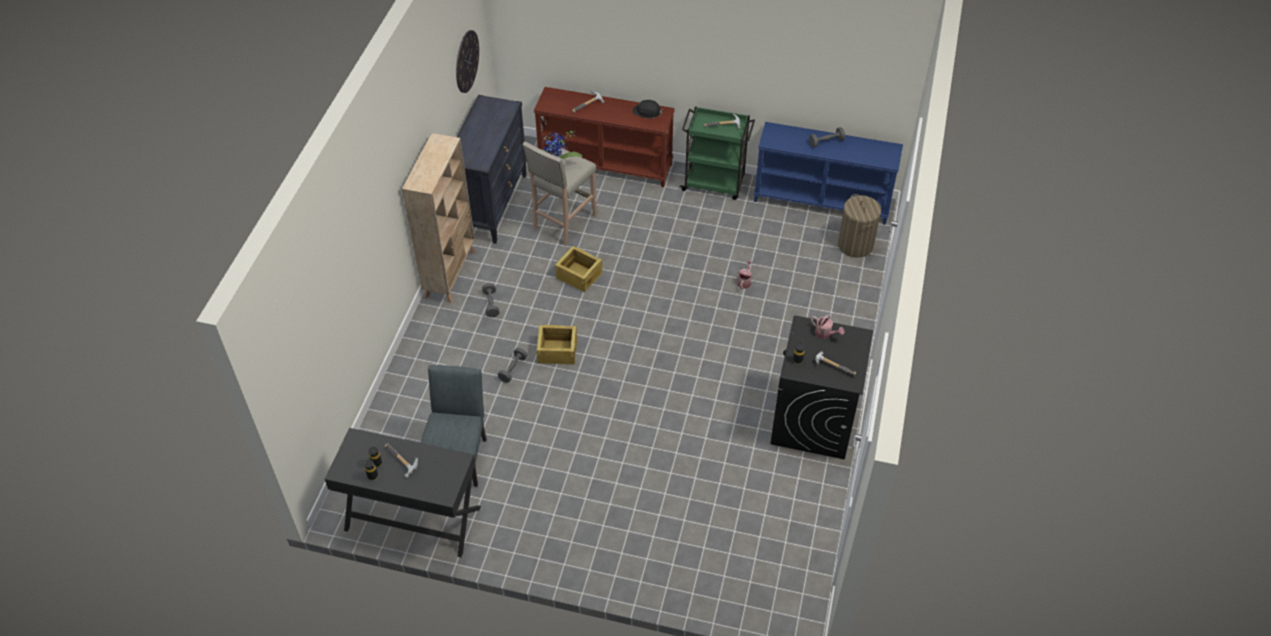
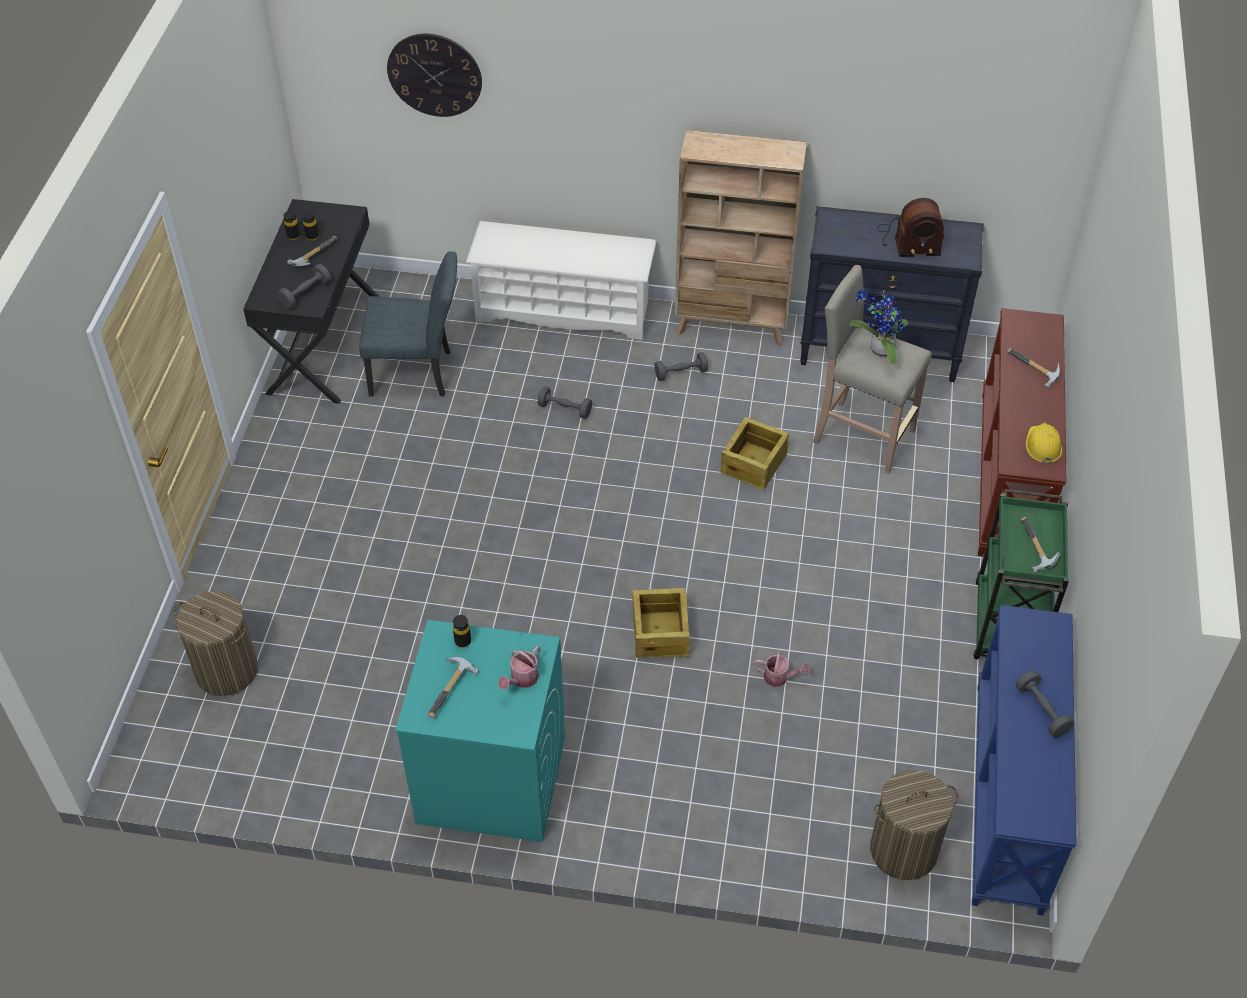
camera: 85 degrees right, 0 degrees up
wall clock [456,30,479,93] -> wall clock moved to [387,34,482,117]
crate [536,325,578,365] -> crate moved to [632,588,690,658]
black hard hat [633,100,663,118] -> yellow hard hat [1026,423,1062,465]
black washing machine [770,316,873,460] -> turquoise washing machine [395,620,565,842]
none -> laundry basket [174,591,258,696]
none -> grey dumbbell [277,264,331,309]
none -> white shoe rack [466,221,656,340]
none -> radio [877,198,944,257]

